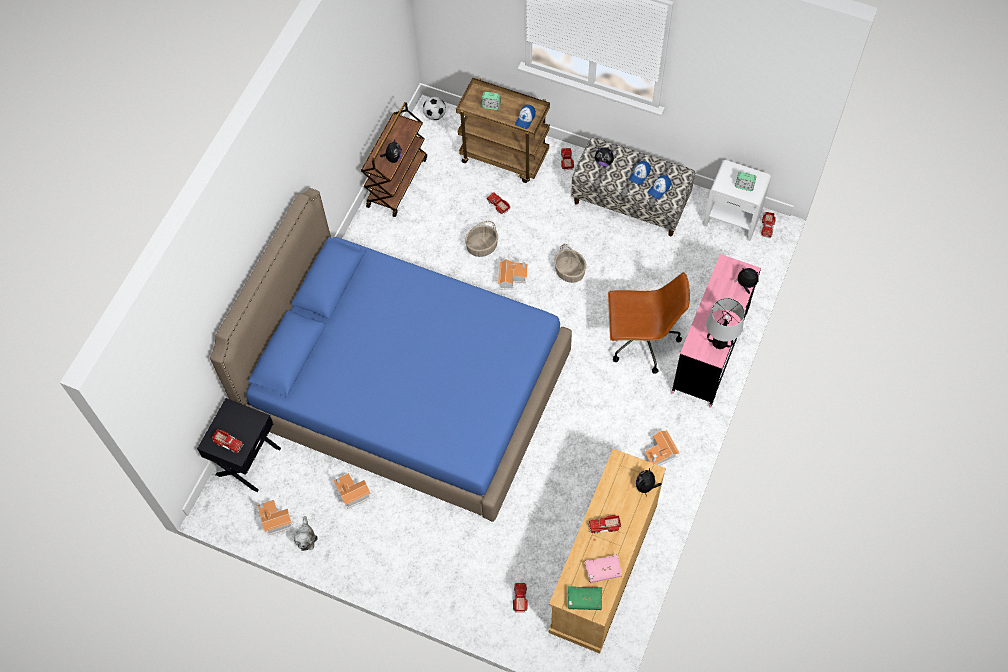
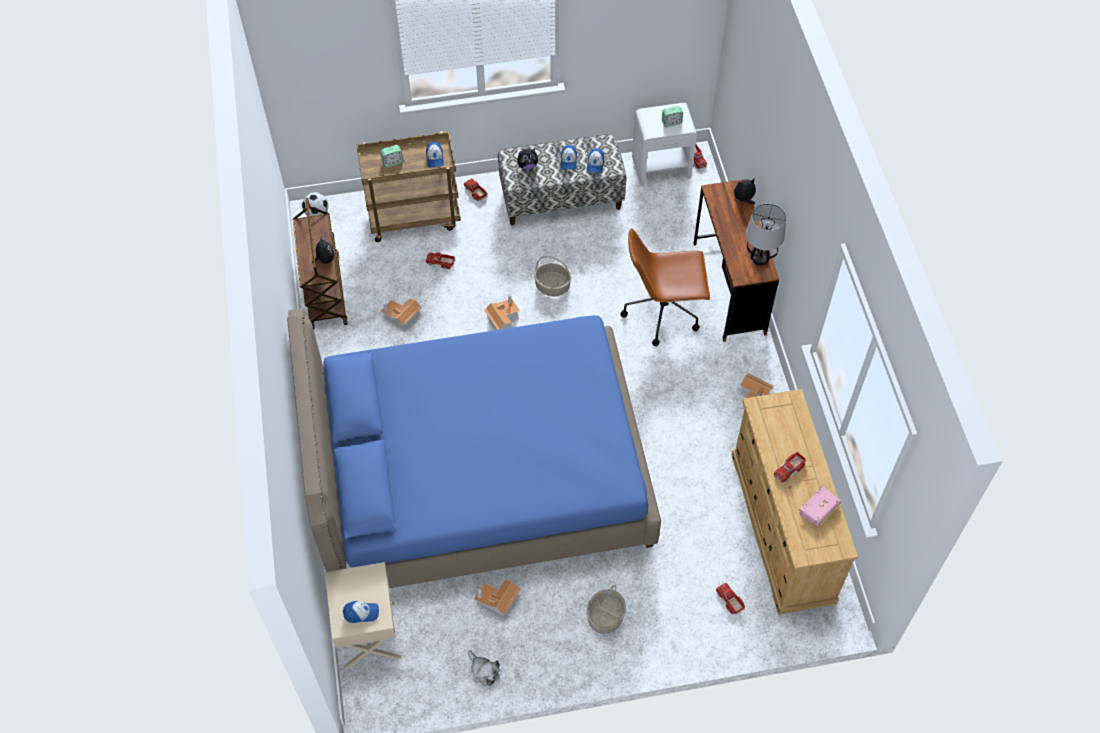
camera: 35 degrees left, 5 degrees down
black nightstand [197,398,281,492] -> beige nightstand [325,562,402,669]
toy truck [212,429,244,452] -> cap [343,601,379,623]
toy house [257,500,293,535] -> toy house moved to [380,299,422,332]
basket [465,221,498,257] -> basket moved to [587,585,626,634]
green book [568,586,602,610] -> none
brown office chair [608,272,690,374] -> brown office chair turned 150 degrees counterclockwise [620,228,710,346]
plush toy [636,468,662,496] -> none
pink desk [672,254,761,408] -> brown desk [693,179,779,342]

